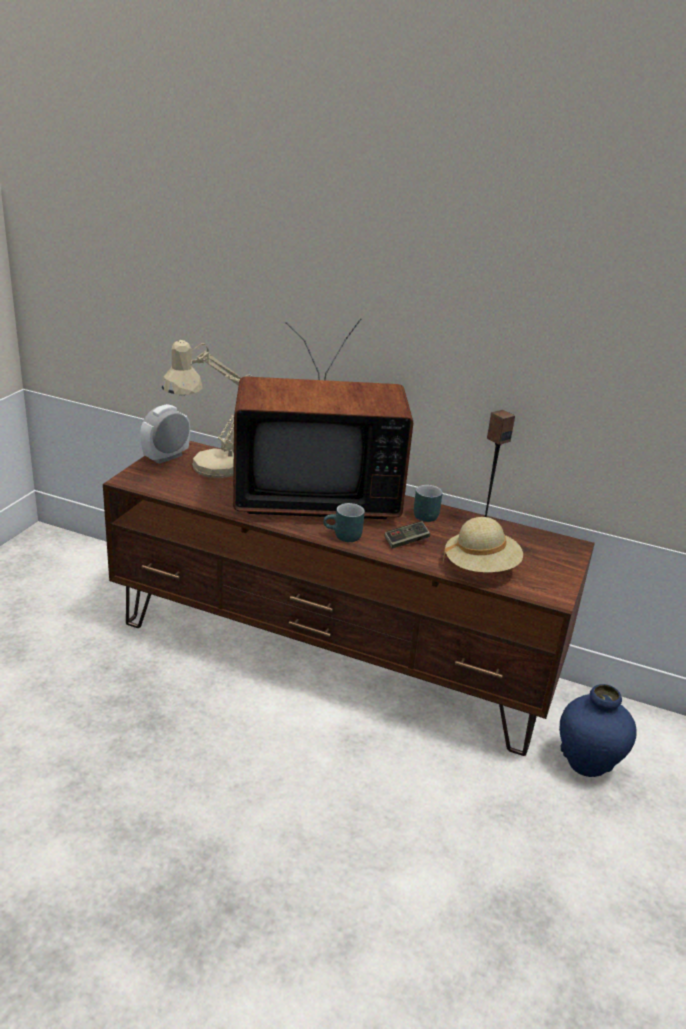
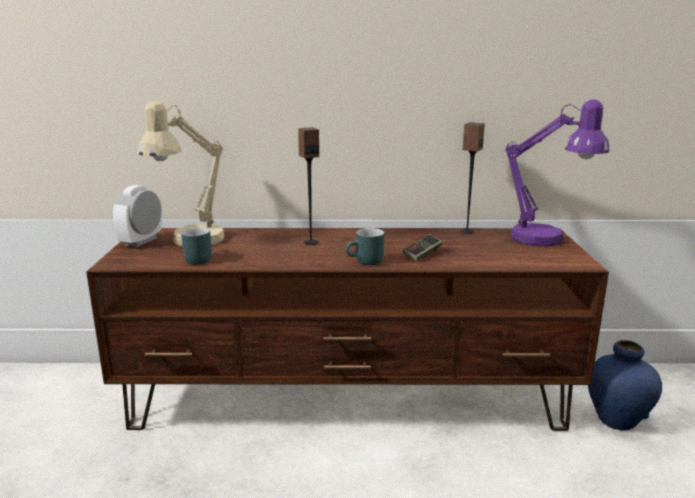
camera: 20 degrees left, 10 degrees down
television [233,318,413,519] -> speaker [298,127,319,245]
turquoise mug [414,485,443,522] -> turquoise mug moved to [181,227,212,265]
beige hat [443,517,523,572] -> none
none -> purple table lamp [505,99,610,246]

